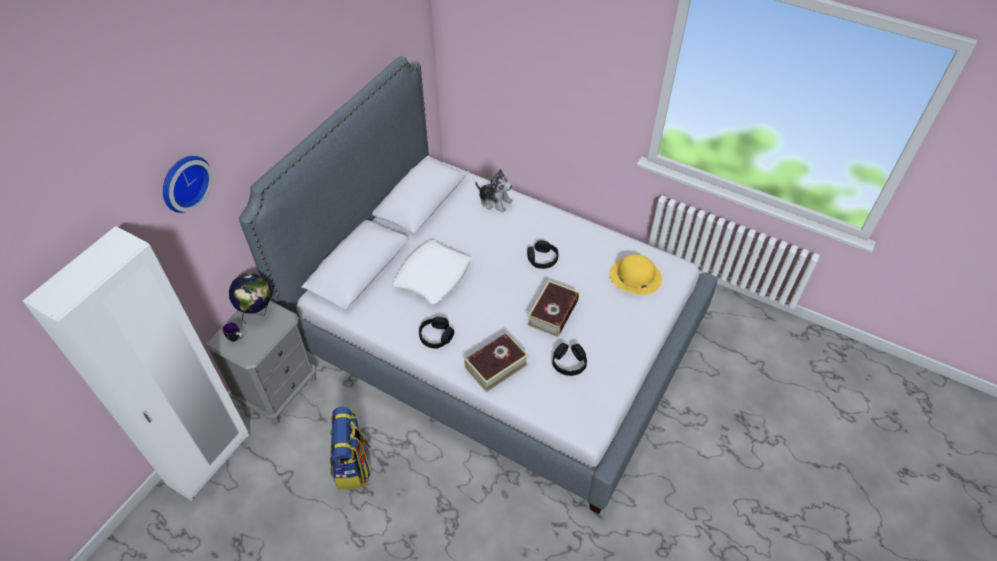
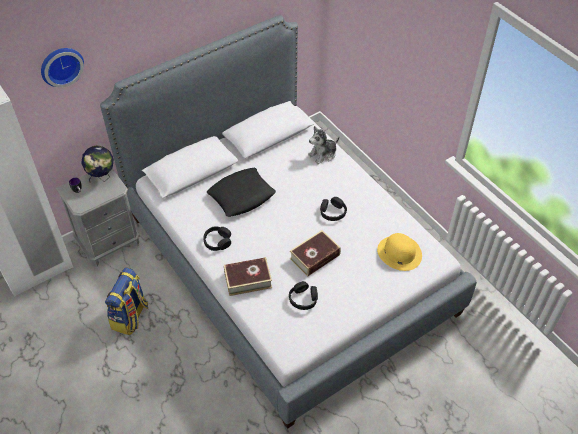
camera: 25 degrees right, 0 degrees up
white pillow [393,240,471,304] -> black pillow [207,168,276,217]
plush toy [475,169,513,212] -> plush toy turned 90 degrees clockwise [308,126,339,164]

